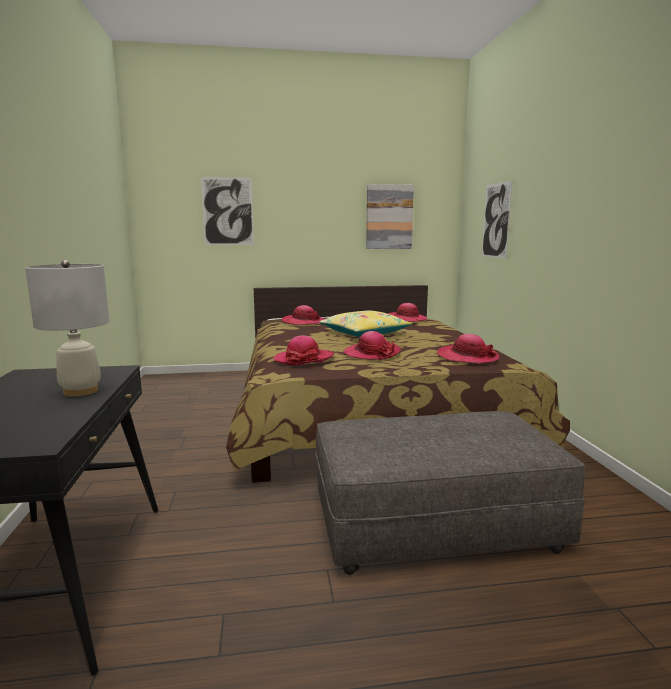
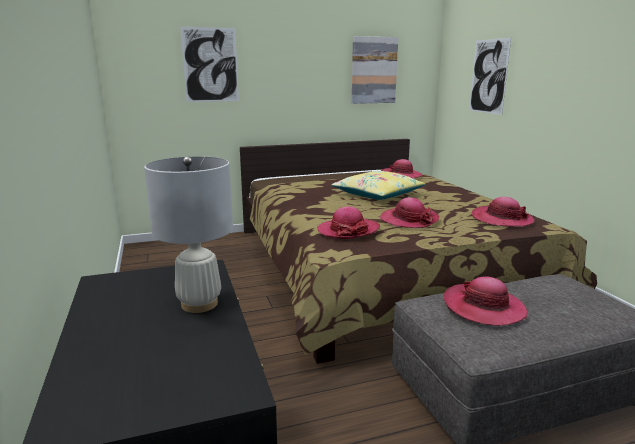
camera: 10 degrees left, 5 degrees up
hat [282,305,324,325] -> hat moved to [443,276,528,326]

